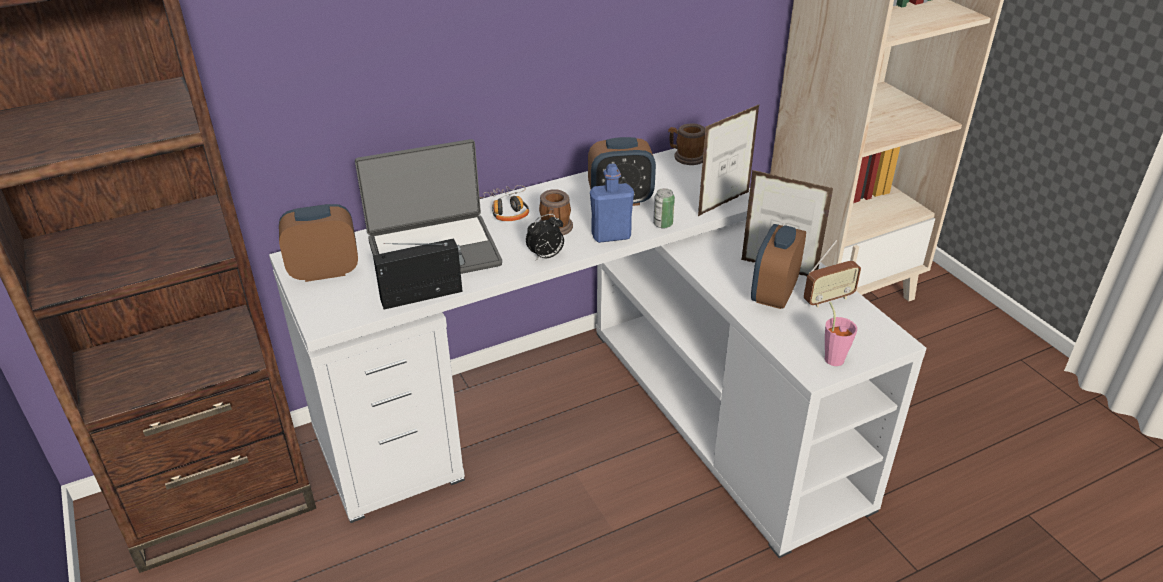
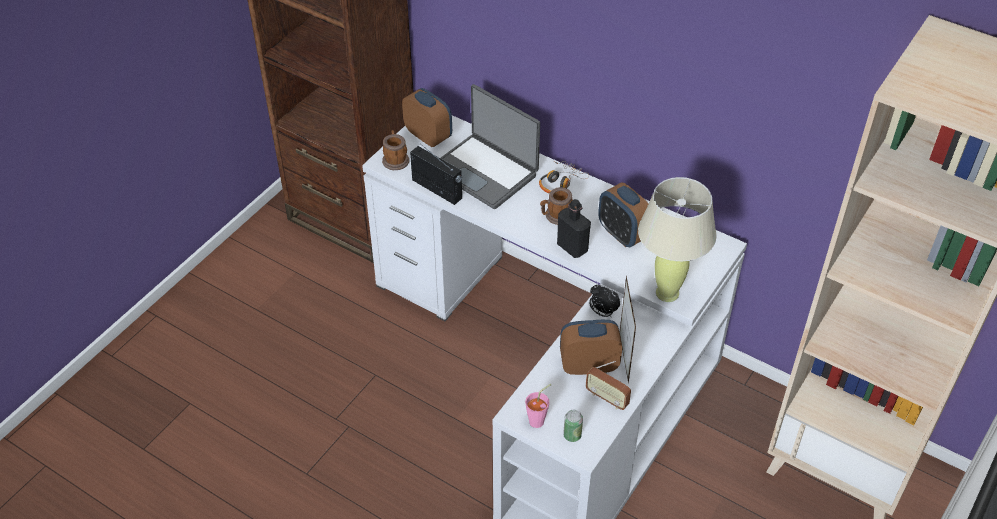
camera: 60 degrees right, 10 degrees up
alarm clock [526,214,564,261] -> alarm clock moved to [589,284,620,318]
blue bottle [590,164,634,243] -> black bottle [557,199,591,258]
can [653,188,675,228] -> can moved to [563,410,583,442]
mug [668,124,705,165] -> mug moved to [382,130,409,170]
picture frame [698,104,760,216] -> beige table lamp [638,177,716,302]

